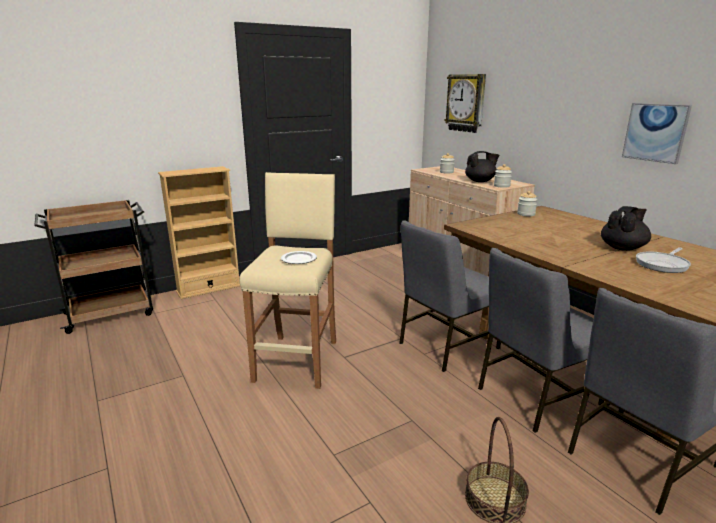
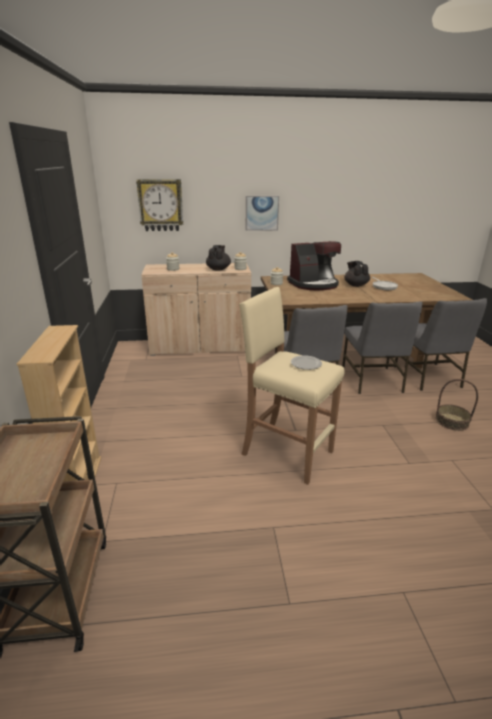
camera: 65 degrees left, 5 degrees up
picture [622,103,692,164] -> picture moved to [246,196,279,231]
none -> coffee machine [287,241,341,290]

